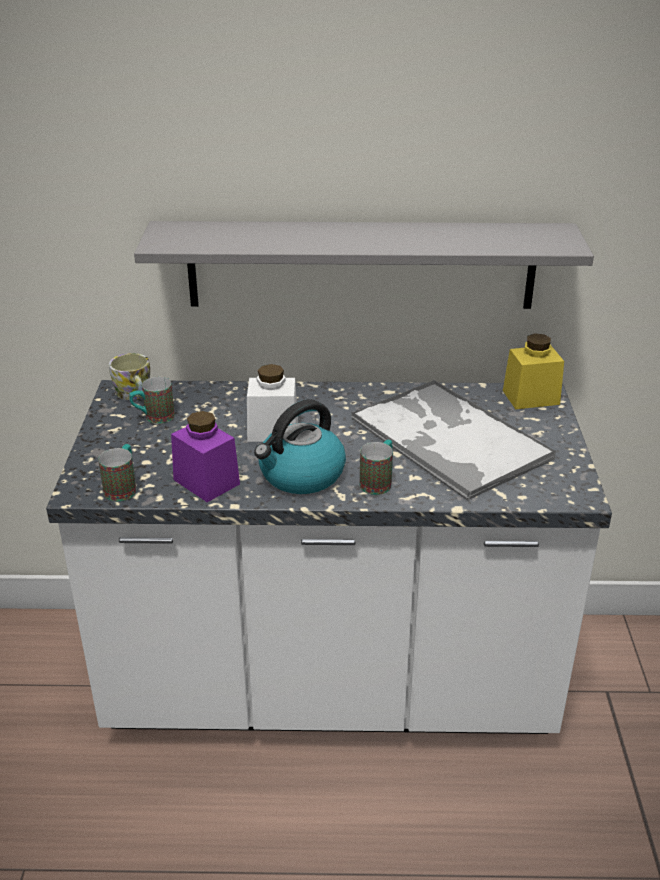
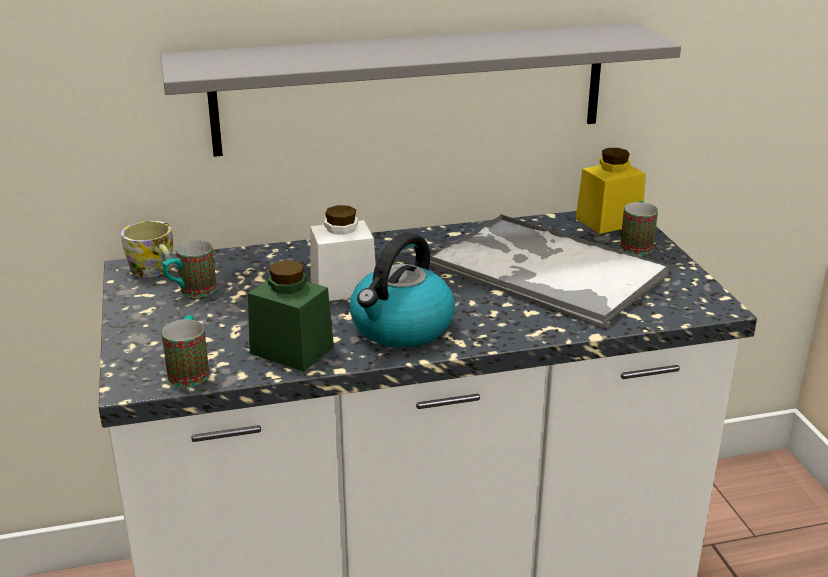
camera: 15 degrees left, 5 degrees down
purple jar [171,411,240,502] -> green jar [248,260,334,372]
mug [360,440,393,495] -> mug moved to [620,201,658,255]

